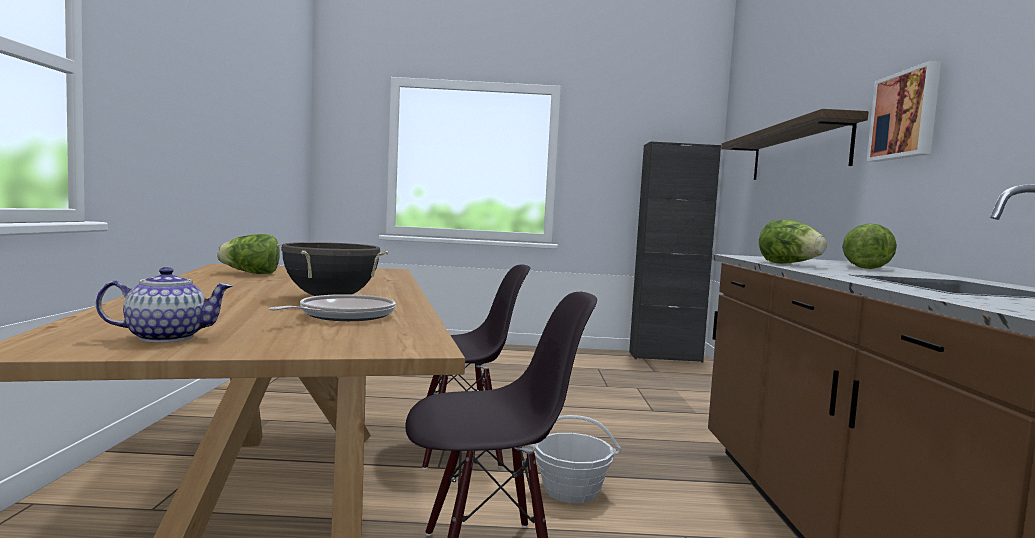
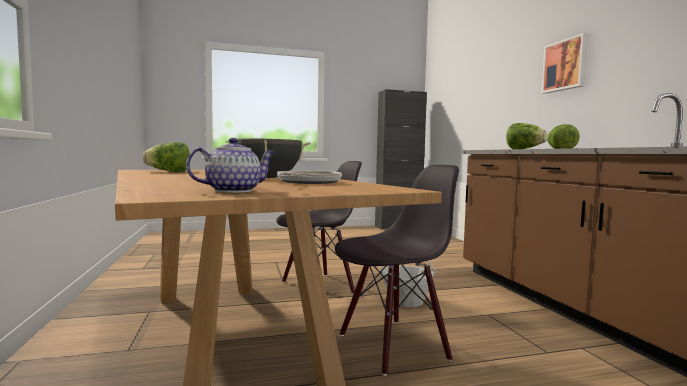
camera: 15 degrees left, 0 degrees up
shelf [721,109,869,180] -> none

